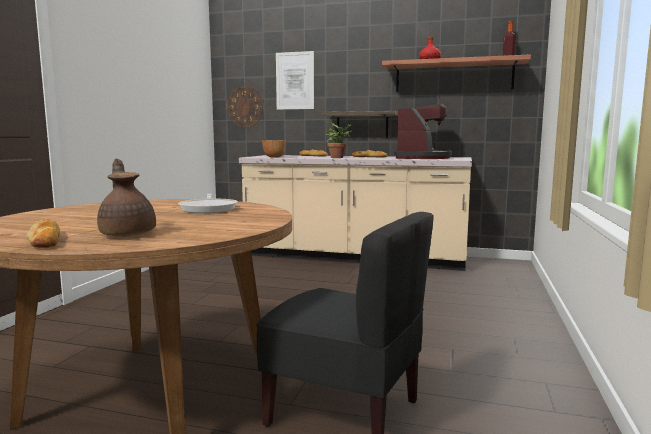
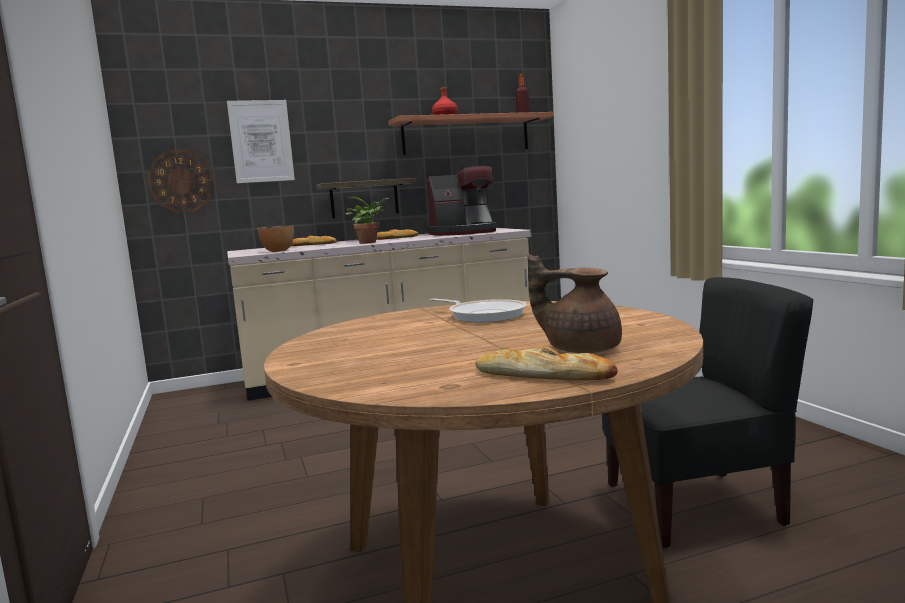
camera: 35 degrees left, 0 degrees up
coffee machine [394,104,452,159] -> coffee machine turned 90 degrees clockwise [426,166,498,236]

